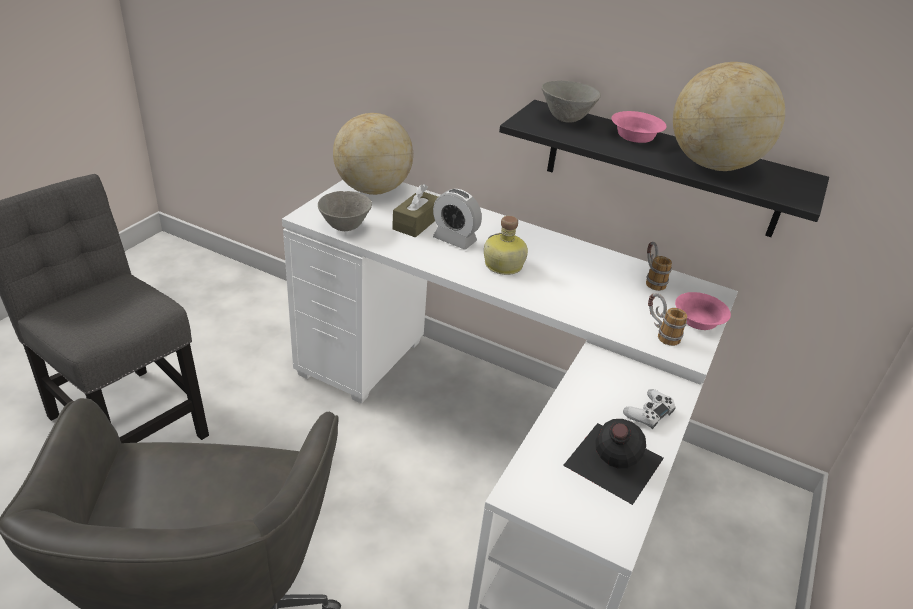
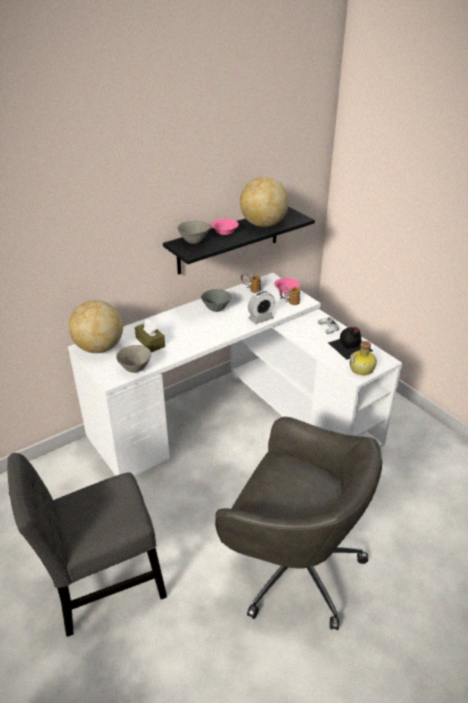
camera: 60 degrees left, 0 degrees up
alarm clock [433,189,482,249] -> alarm clock moved to [248,291,275,324]
bottle [484,216,528,275] -> bottle moved to [350,341,377,376]
none -> grey bowl [201,289,231,312]

